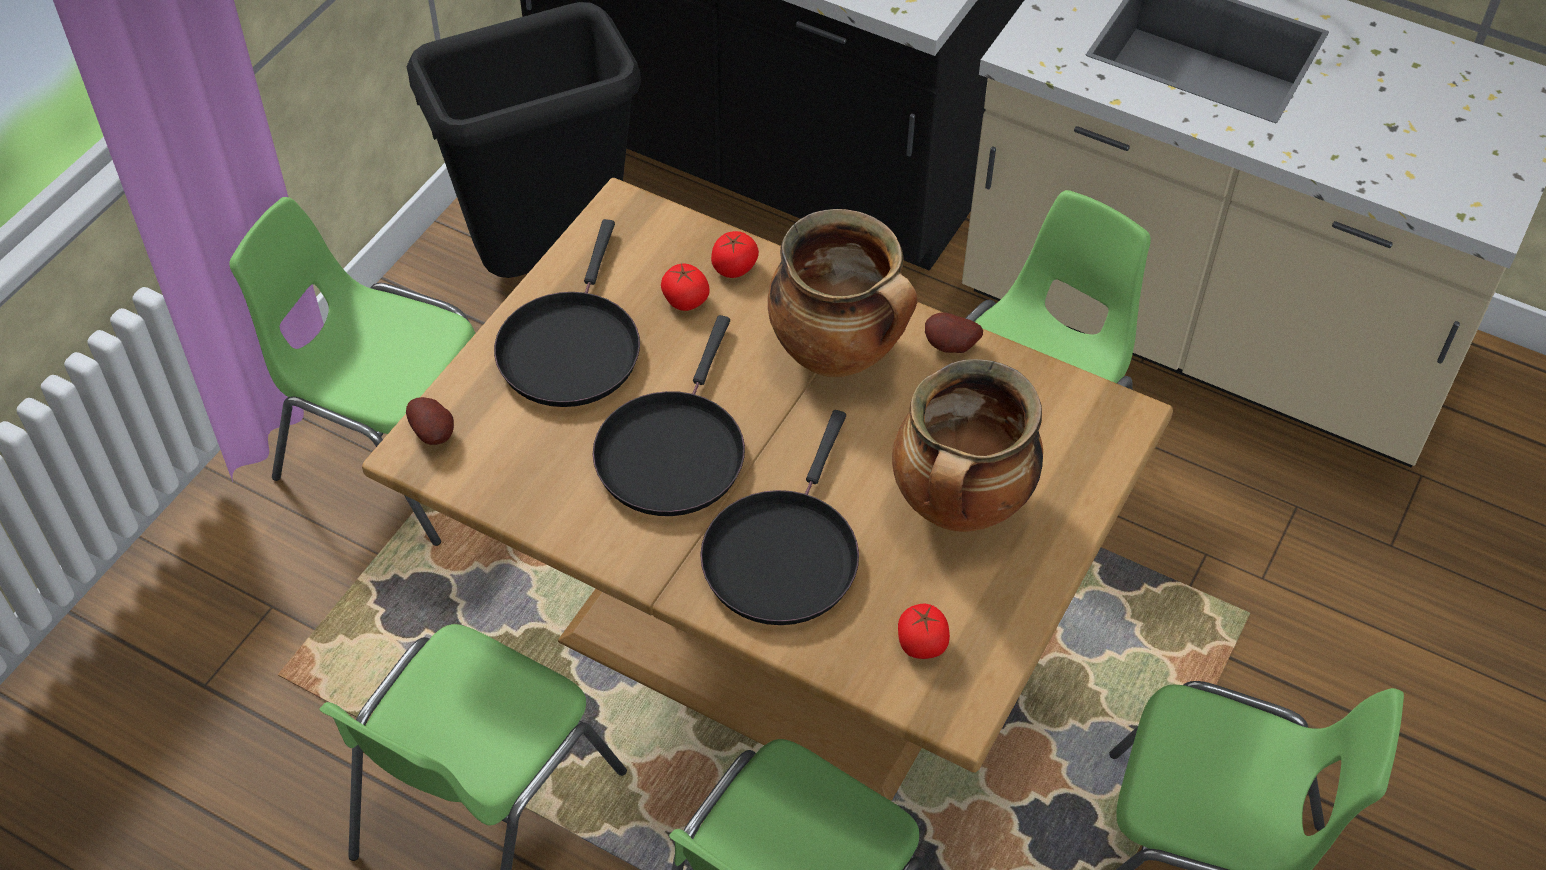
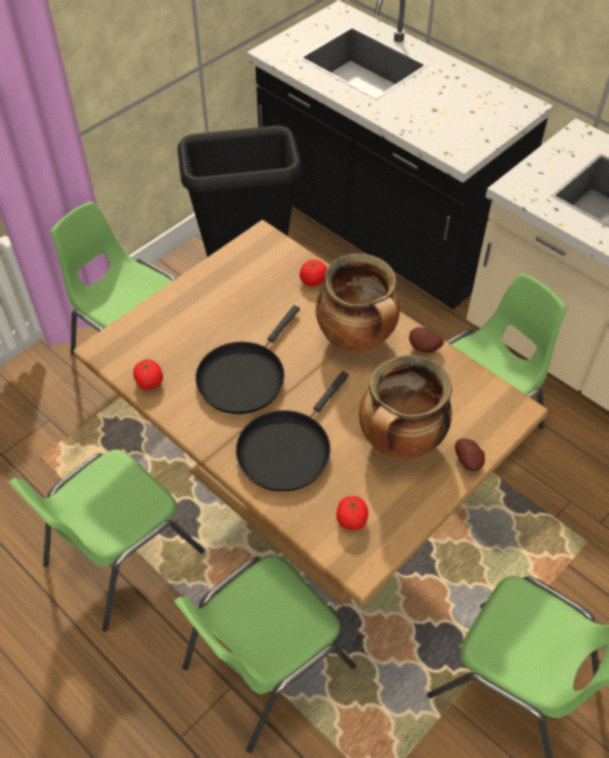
camera: 15 degrees right, 0 degrees up
potato [406,397,454,445] -> potato moved to [455,438,485,471]
black frying pan [494,219,640,407] -> none
tomato [661,263,709,311] -> tomato moved to [133,360,163,389]

